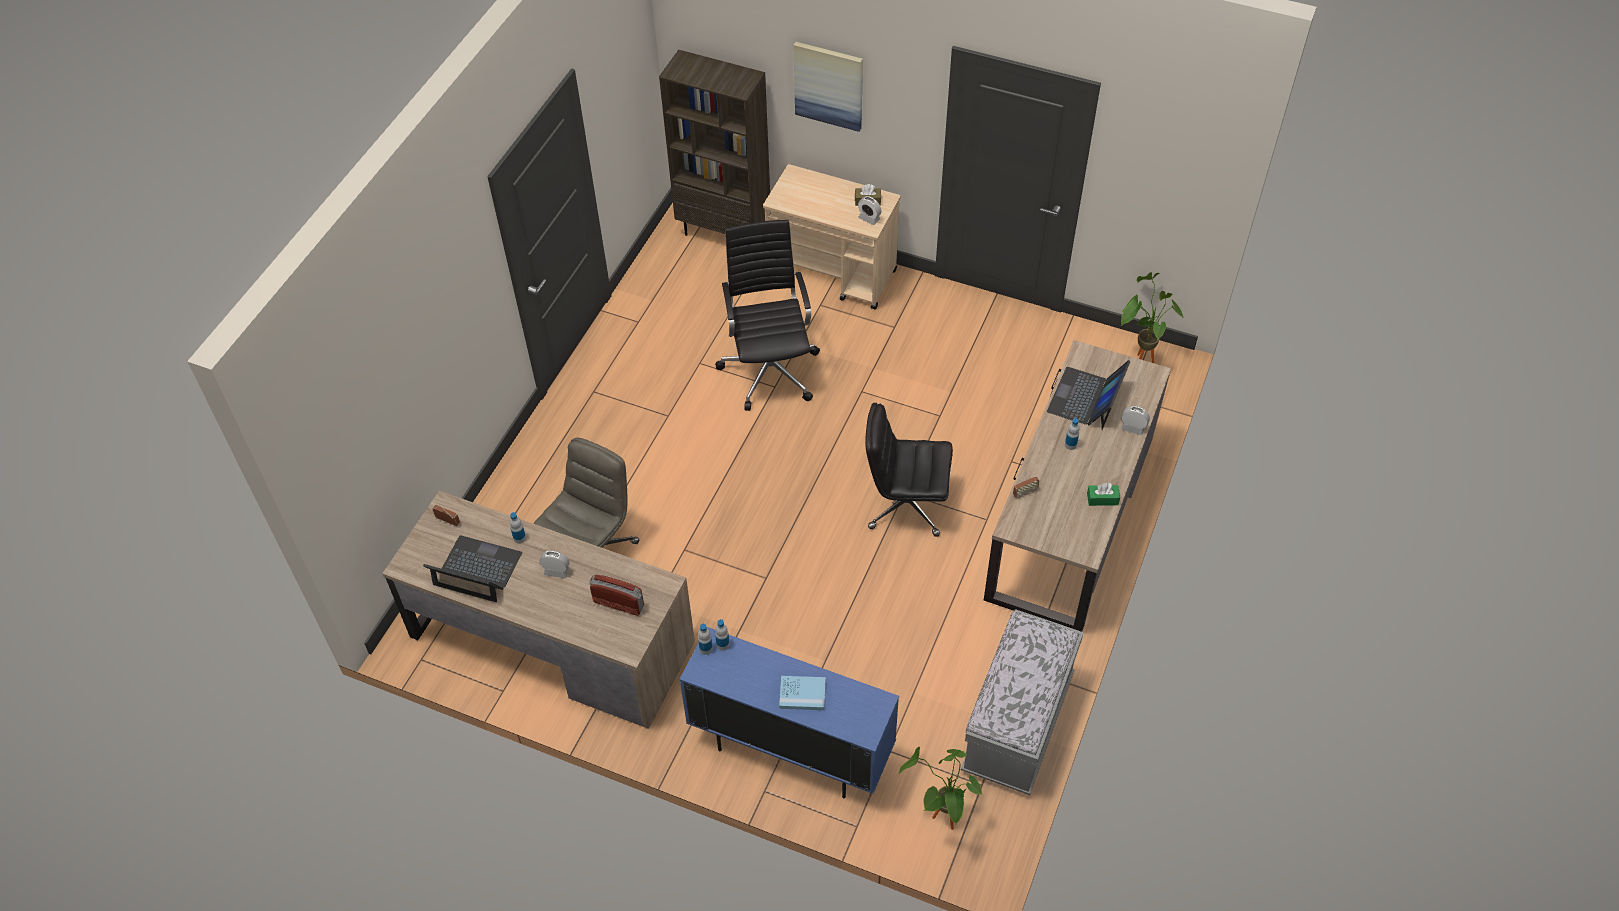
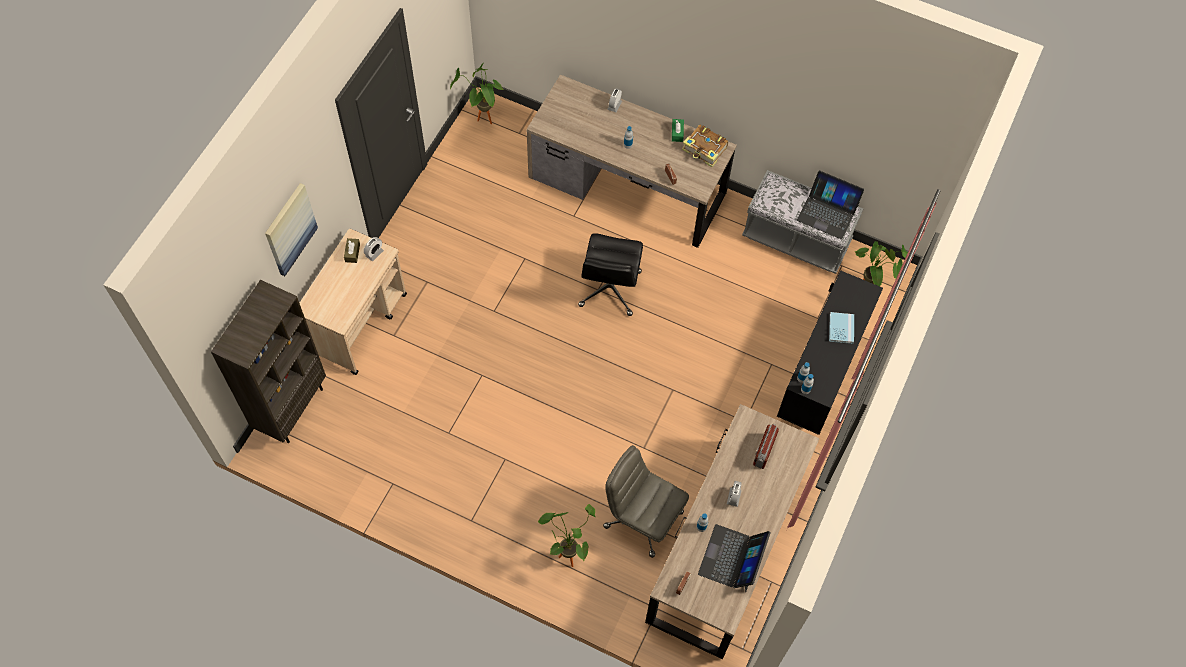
camera: 90 degrees left, 10 degrees up
blue cabinet [679,627,899,798] -> black cabinet [777,270,883,435]
black office chair [715,220,820,411] -> none
laptop [1047,360,1131,430] -> laptop moved to [797,171,864,239]
none -> potted plant [538,504,596,567]
none -> book [682,125,728,167]

